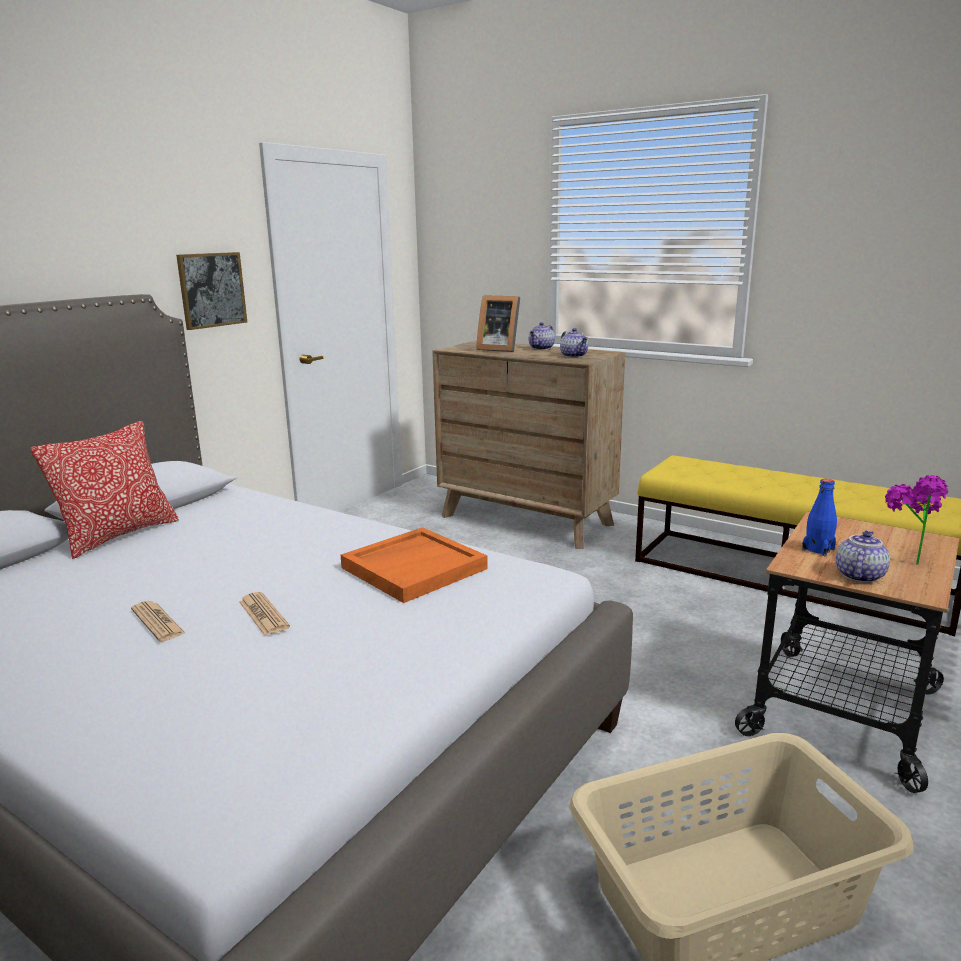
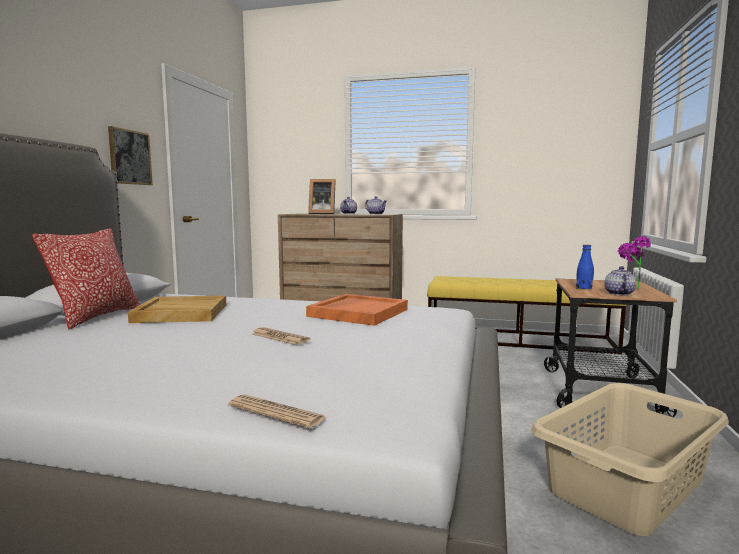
camera: 20 degrees left, 10 degrees down
newspaper [131,601,186,642] -> newspaper moved to [228,395,327,429]
none -> beige tray [128,296,226,323]

